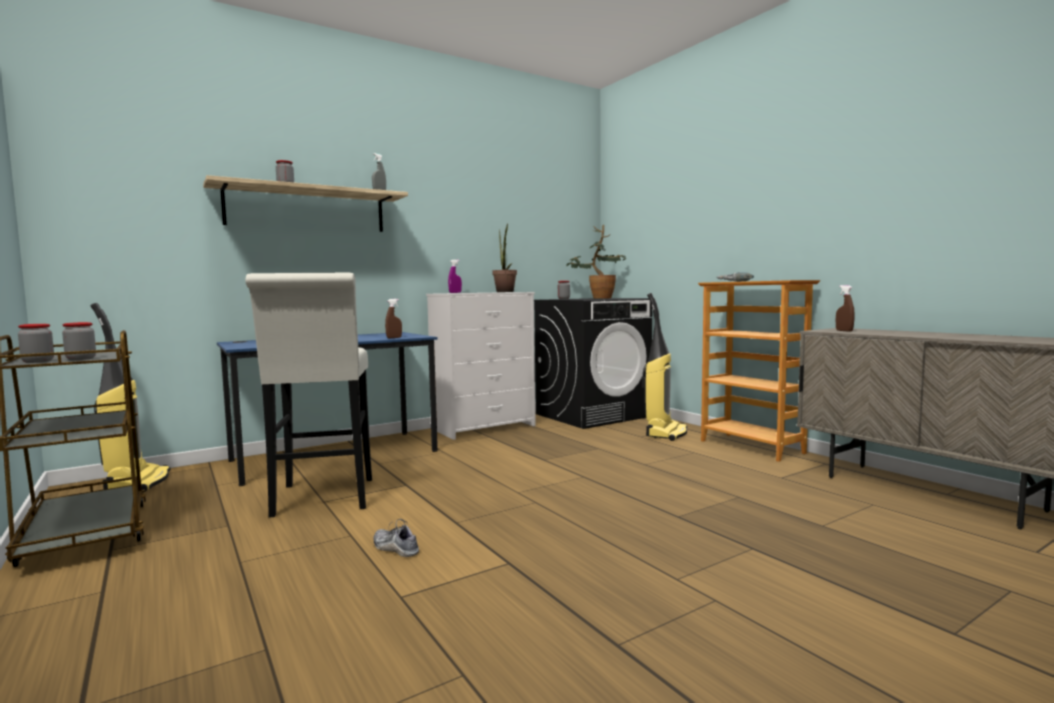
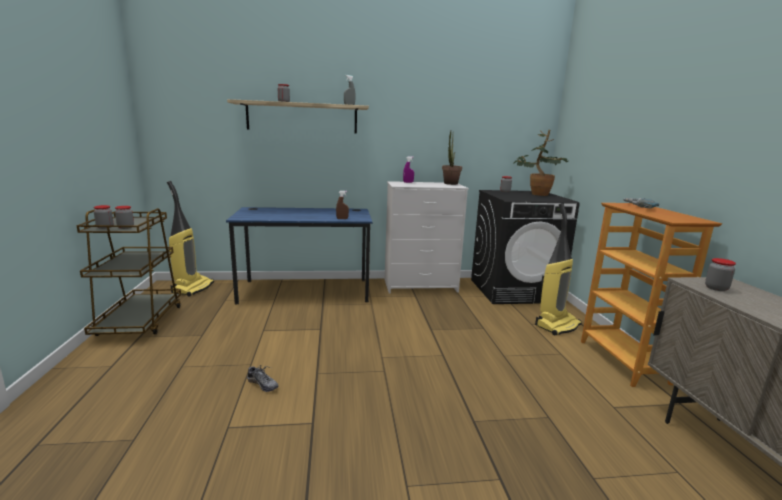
camera: 25 degrees right, 10 degrees up
white stool [245,273,372,517] -> none
shoe [374,519,419,557] -> shoe turned 150 degrees clockwise [247,365,278,392]
brown spray bottle [836,285,854,332] -> jar [705,258,736,291]

